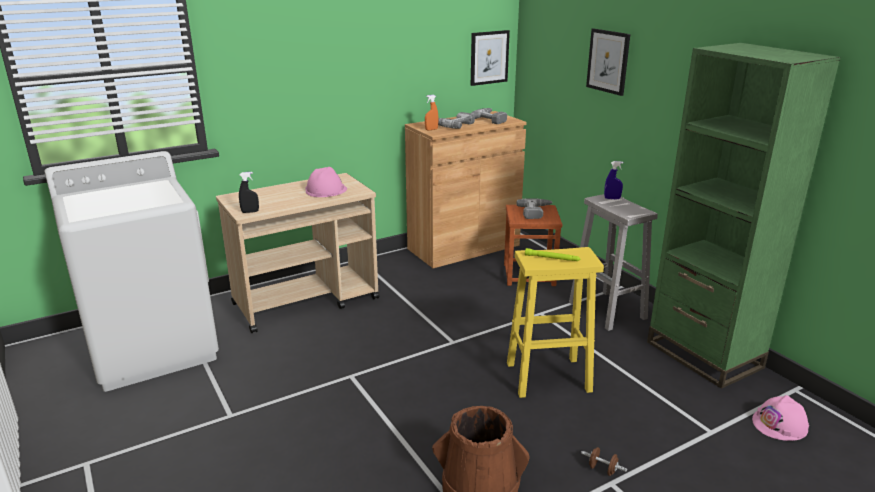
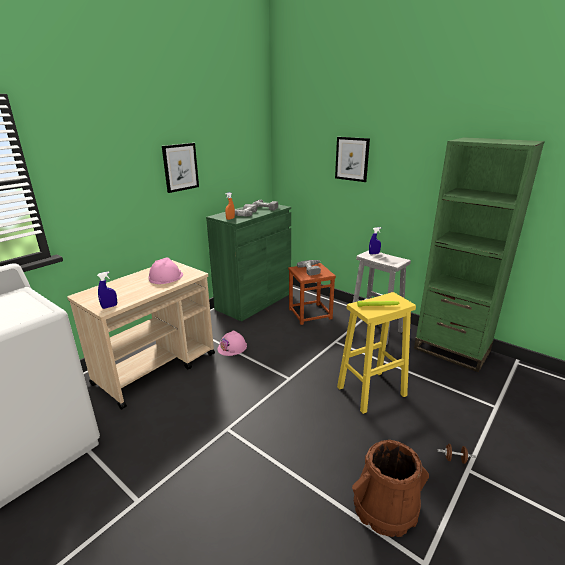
camera: 20 degrees left, 0 degrees up
black spray bottle [239,172,259,213] -> blue spray bottle [97,271,117,309]
brown cabinet [405,111,526,268] -> green cabinet [206,202,291,322]
picture [471,30,510,86] -> picture moved to [162,143,199,193]
pink hard hat [752,395,809,441] -> pink hard hat moved to [217,331,247,356]

